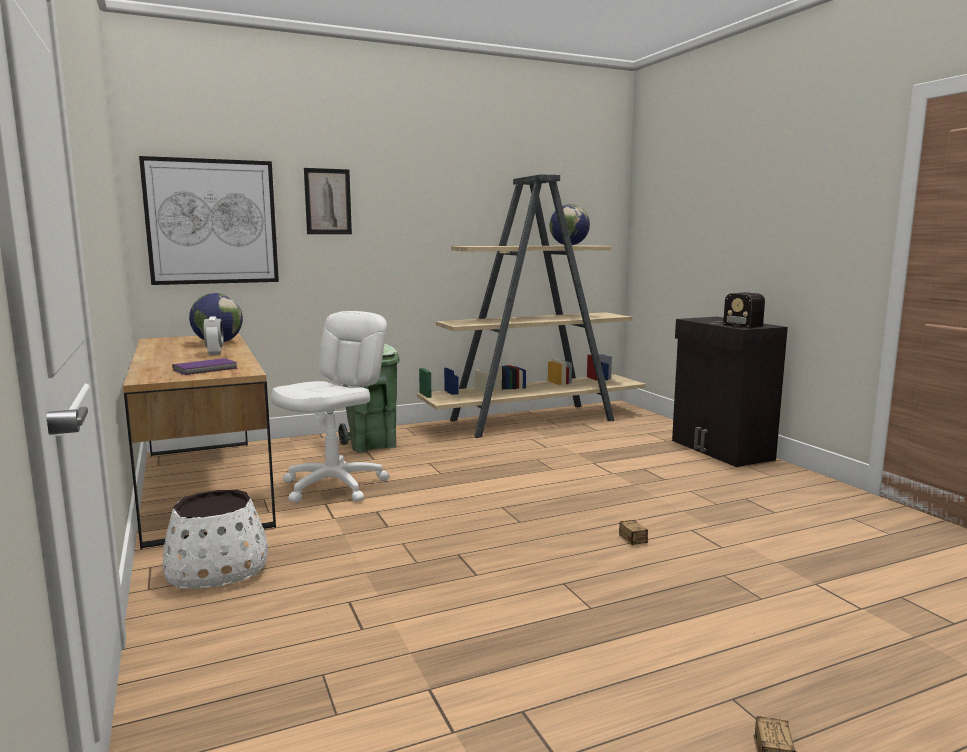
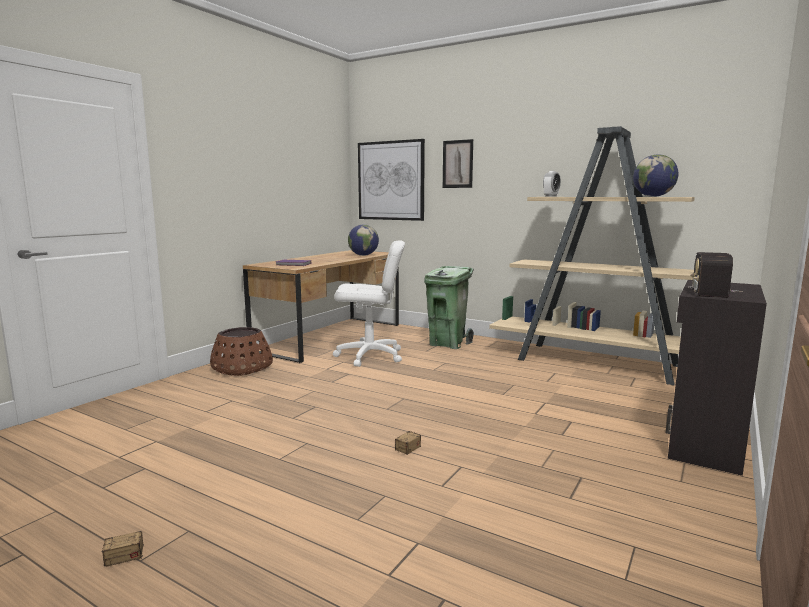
camera: 55 degrees right, 0 degrees up
white planter [163,490,268,589] -> brown planter [210,327,273,376]
alarm clock [203,316,223,355] -> alarm clock moved to [543,171,561,197]

